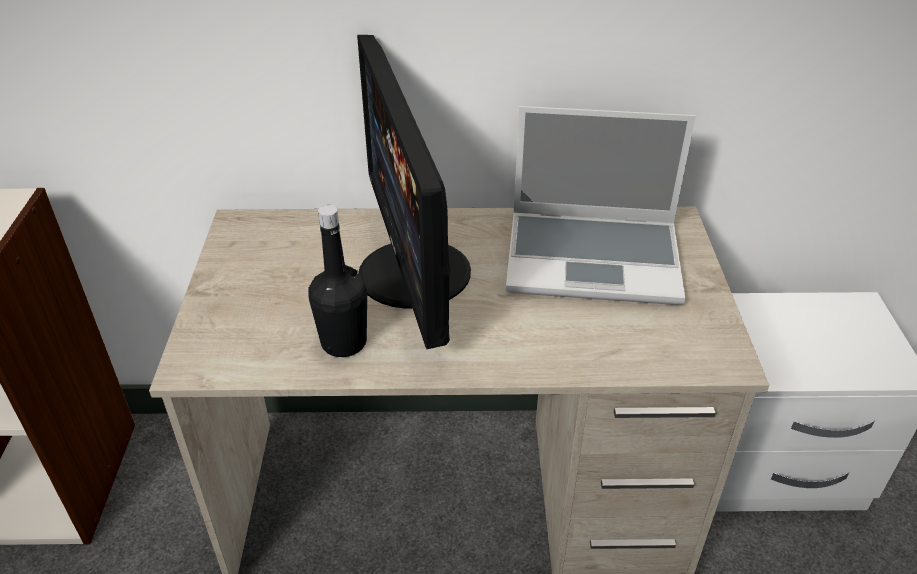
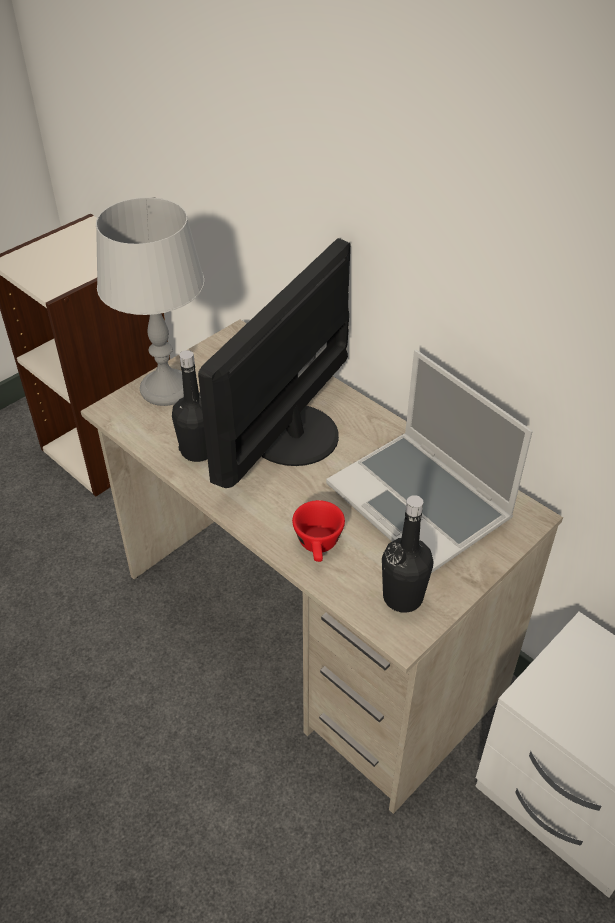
camera: 45 degrees right, 5 degrees up
none -> grey table lamp [96,197,205,406]
none -> red cup [292,500,345,562]
none -> black bottle [382,495,434,613]

